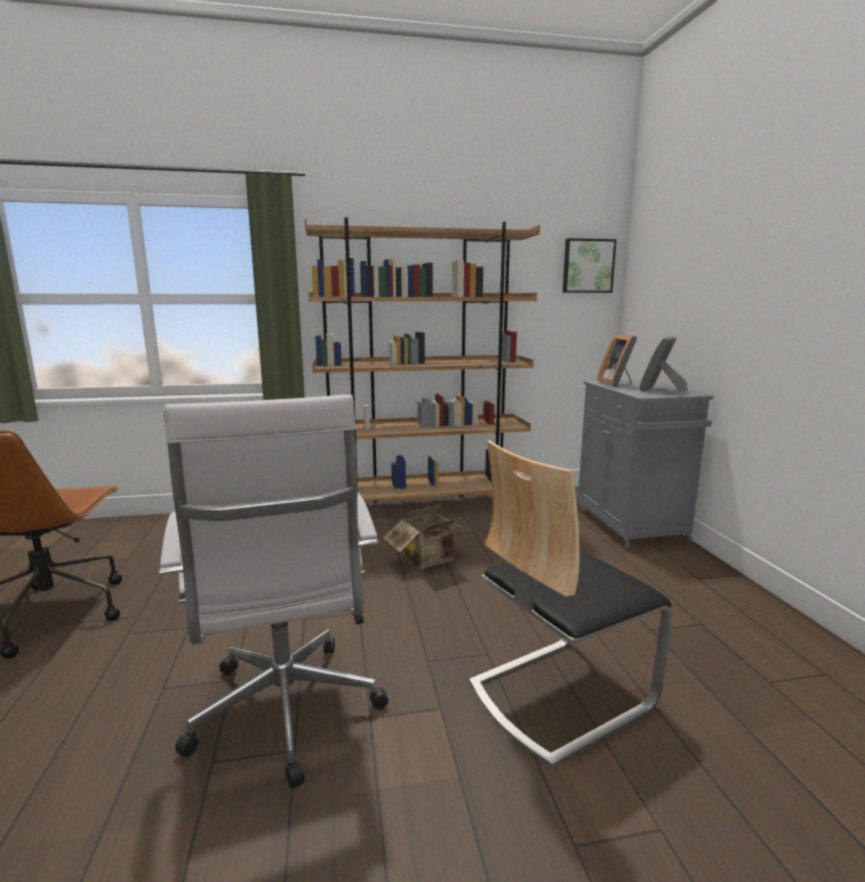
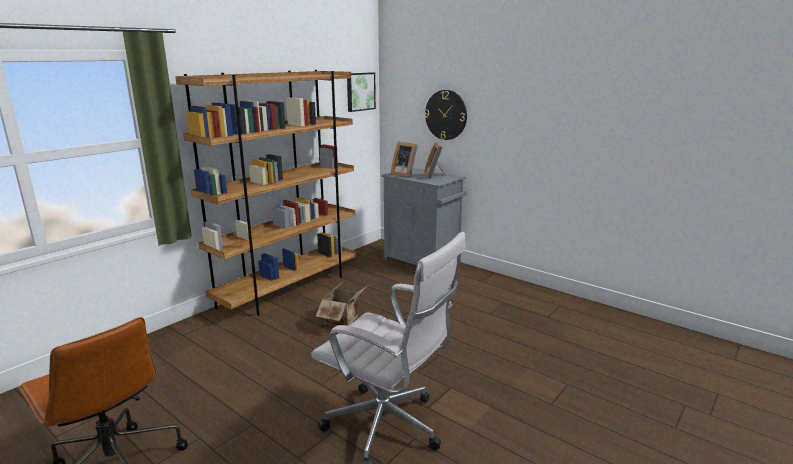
camera: 40 degrees left, 5 degrees up
chair [469,440,673,768] -> none
none -> wall clock [424,90,467,140]

